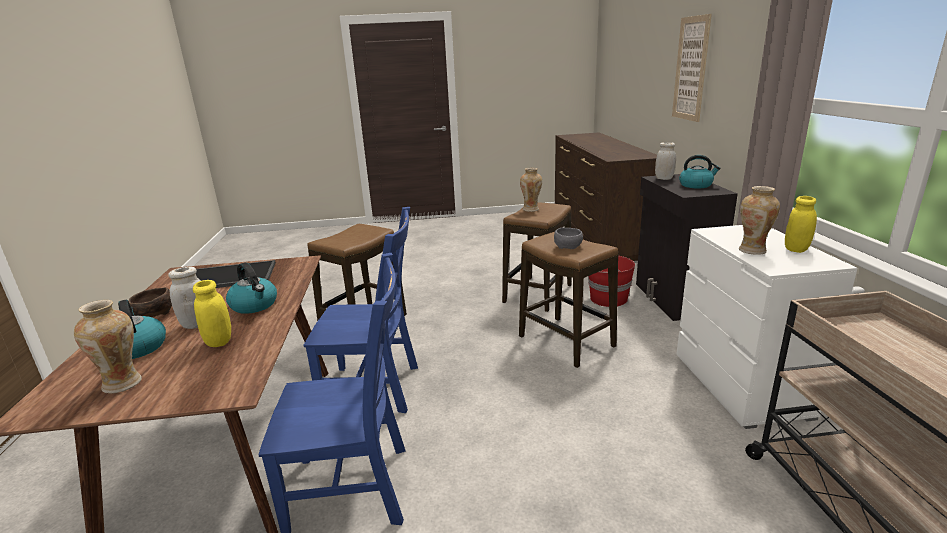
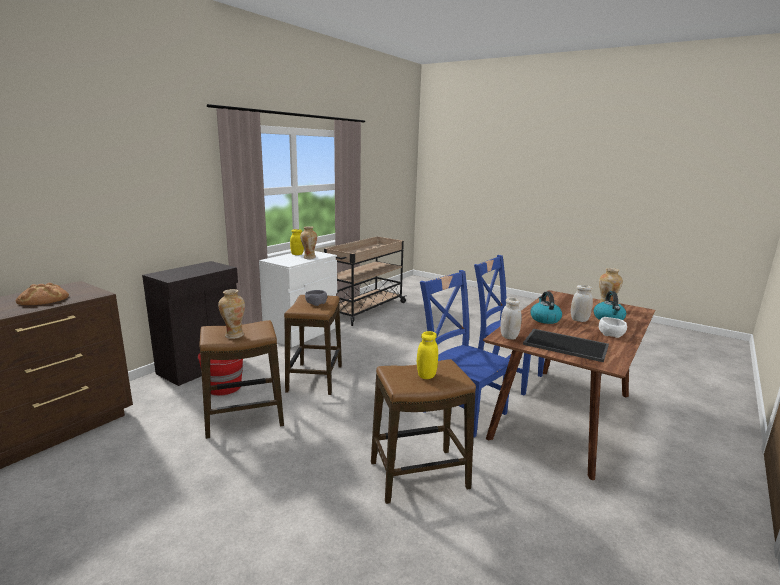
camera: 140 degrees left, 5 degrees down
brown bowl [128,287,172,317] -> white bowl [599,317,627,338]
yellow jar [193,280,231,347] -> yellow jar moved to [417,331,438,379]
white jar [655,142,676,180] -> white jar moved to [500,297,522,339]
picture [672,14,712,122] -> none
kettle [679,155,720,188] -> none
none -> bread [16,283,69,305]

